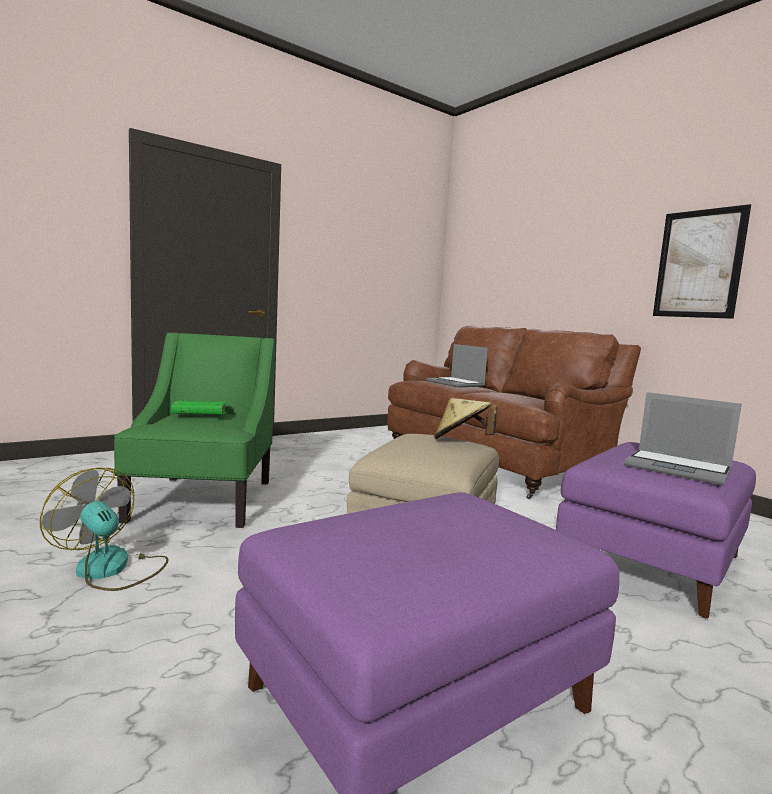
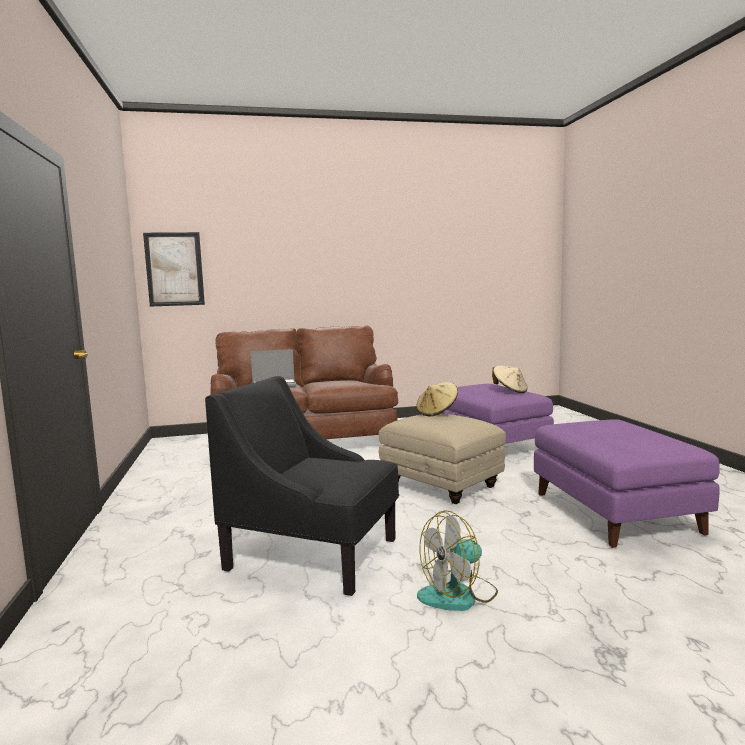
camera: 65 degrees left, 0 degrees up
green armchair [114,332,275,528] -> black armchair [205,376,399,596]
green book [171,401,227,415] -> none
laptop [624,392,742,485] -> beige hat [492,366,528,393]
picture [653,204,751,319] -> picture moved to [143,232,205,307]

